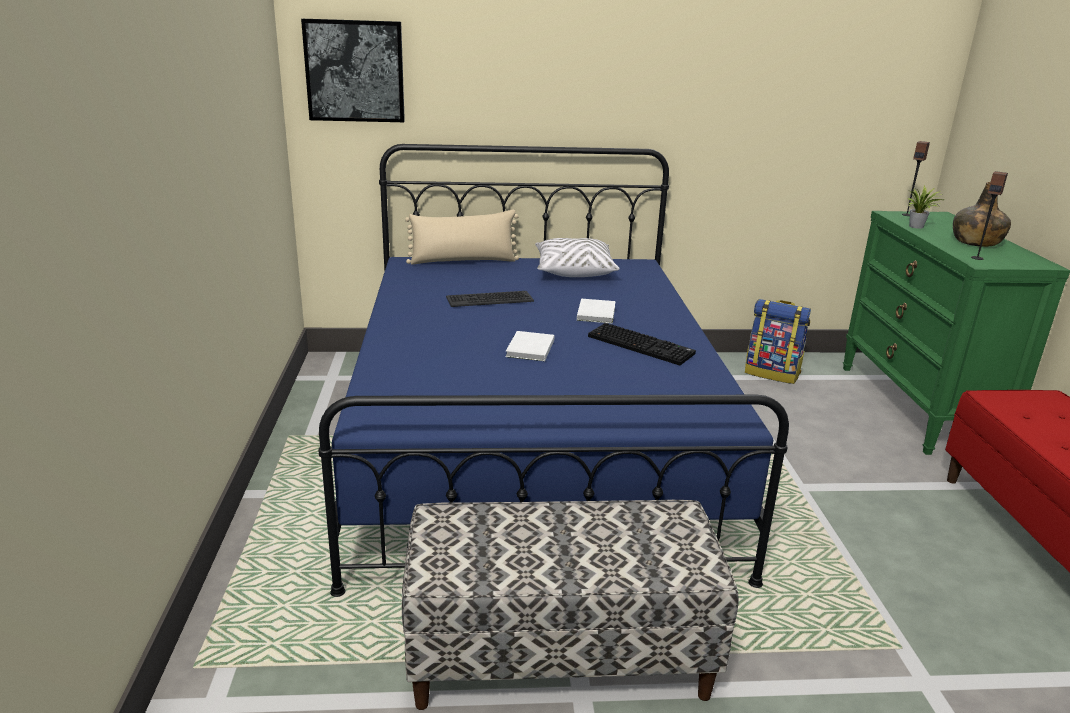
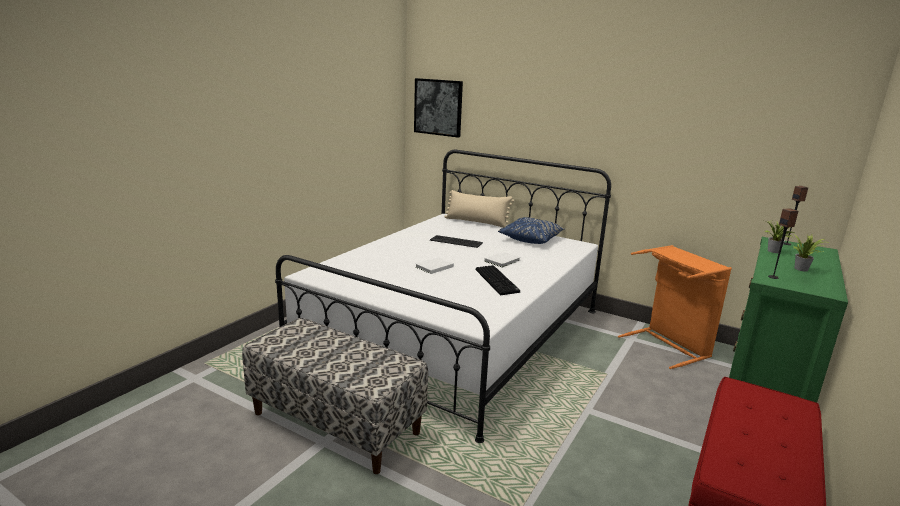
camera: 35 degrees right, 5 degrees down
blue bed [318,144,789,597] -> white bed [275,150,611,443]
white pillow [535,238,619,277] -> blue pillow [498,217,565,244]
backpack [745,299,811,384] -> orange laundry basket [618,245,732,369]
green bottle [953,182,1011,247] -> potted plant [792,235,825,271]

